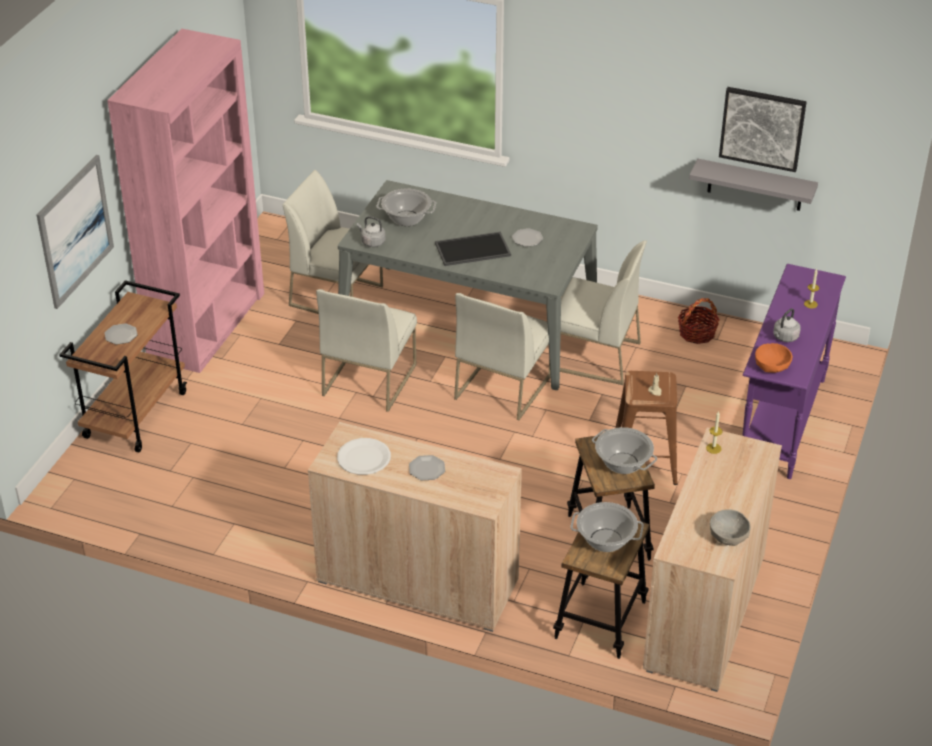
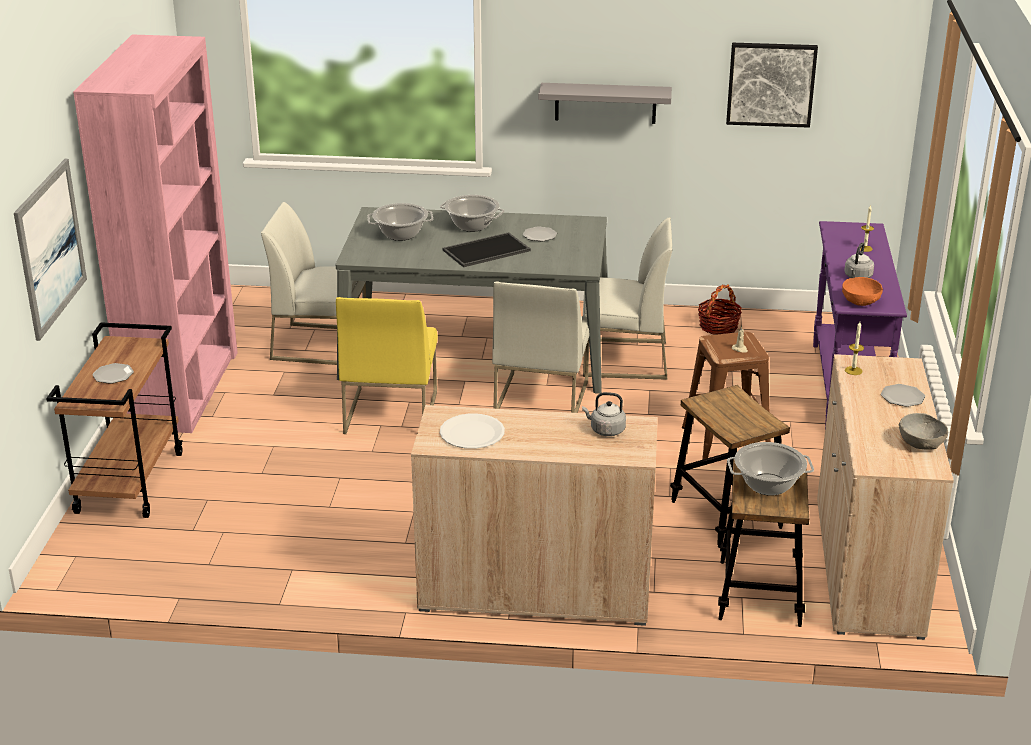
camera: 15 degrees left, 10 degrees down
white chair [316,289,417,412] -> yellow chair [336,297,438,434]
grey kettle [357,216,386,247] -> grey kettle moved to [582,392,626,436]
plate [409,455,445,480] -> plate moved to [881,384,925,407]
cooking pot [592,427,657,474] -> cooking pot moved to [440,195,505,232]
grey shelf [689,159,818,211] -> grey shelf moved to [538,83,672,124]

